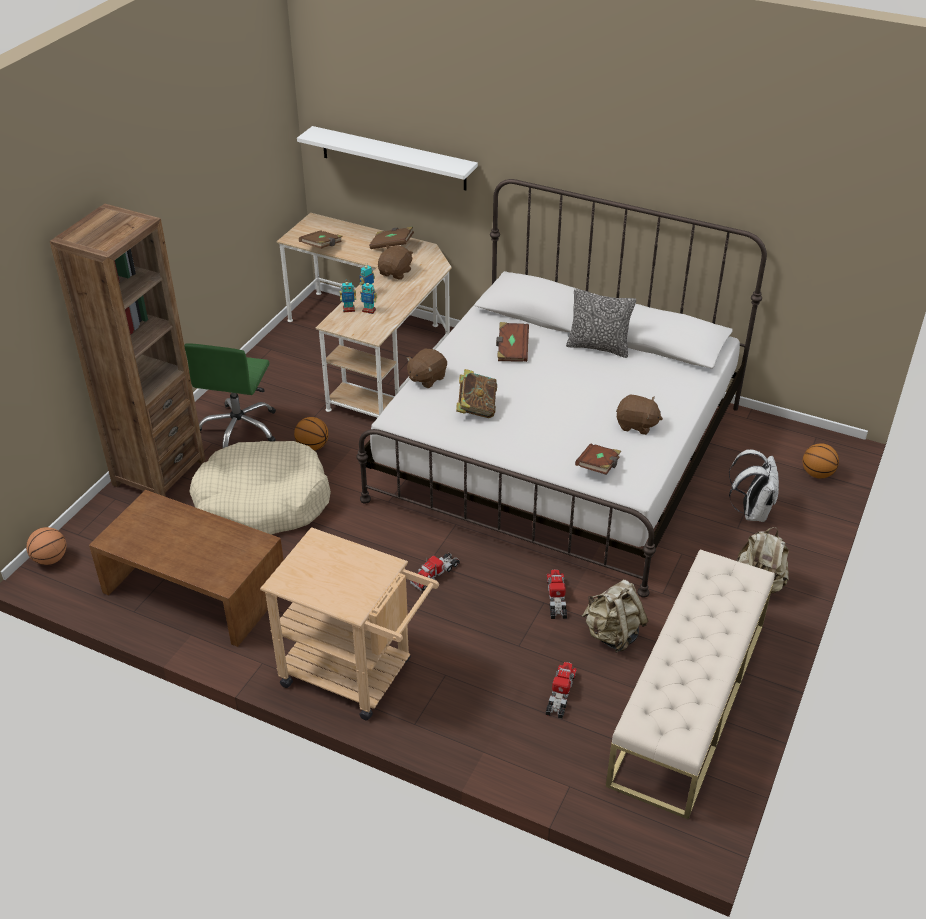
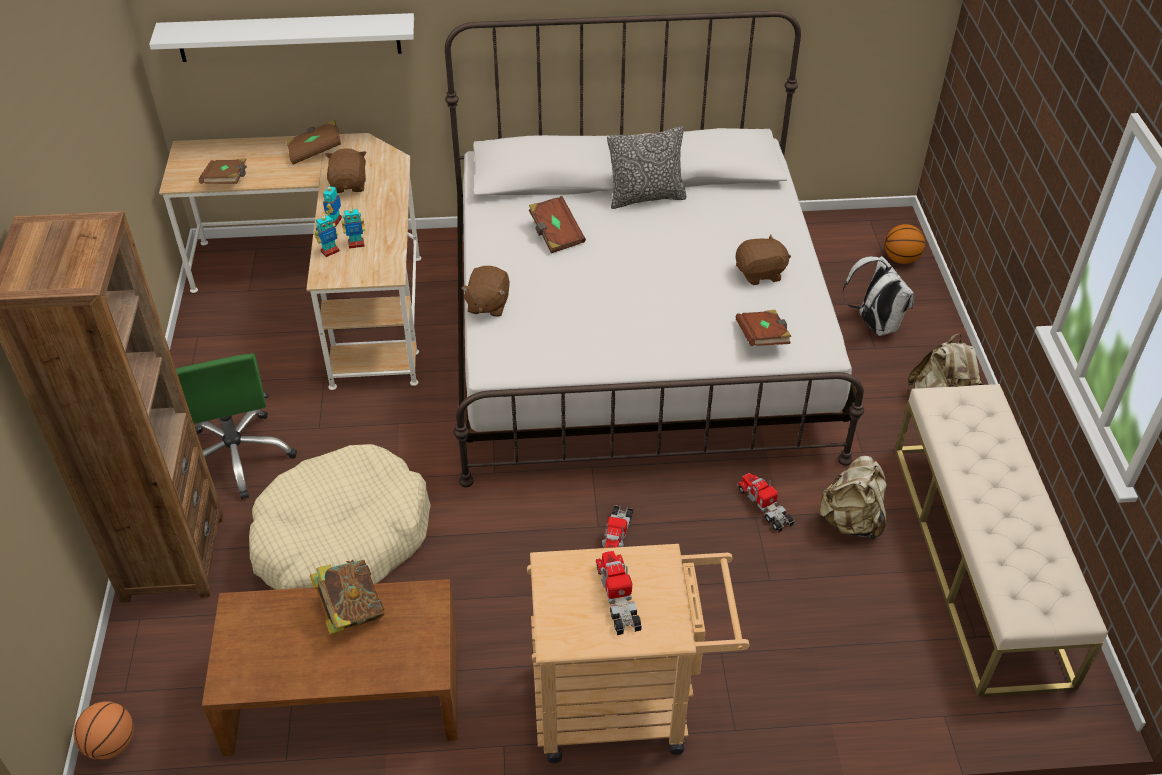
camera: 30 degrees left, 5 degrees up
basketball [294,417,329,451] -> none
book [456,369,497,418] -> book moved to [310,560,384,635]
toy truck [546,662,577,719] -> toy truck moved to [596,551,642,635]

